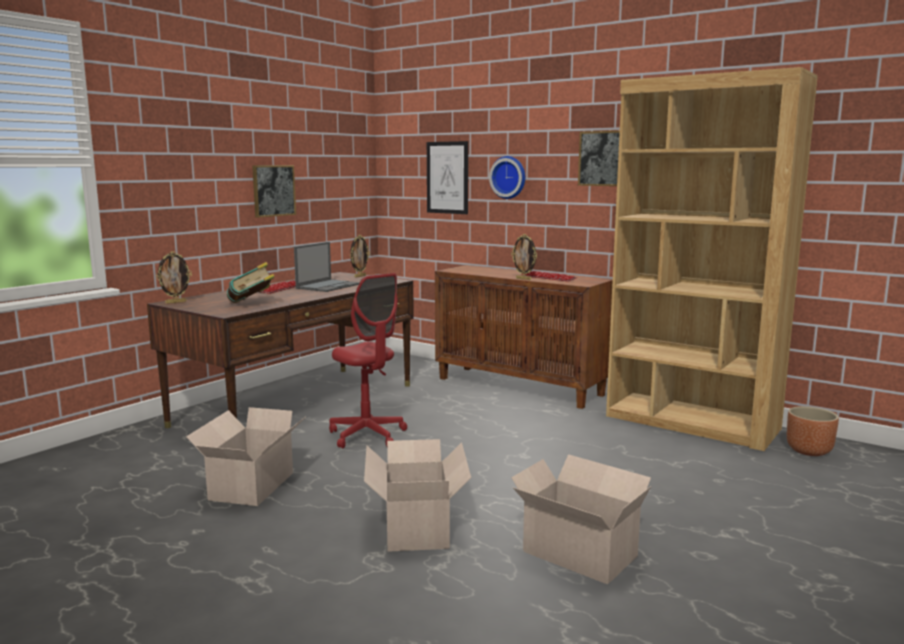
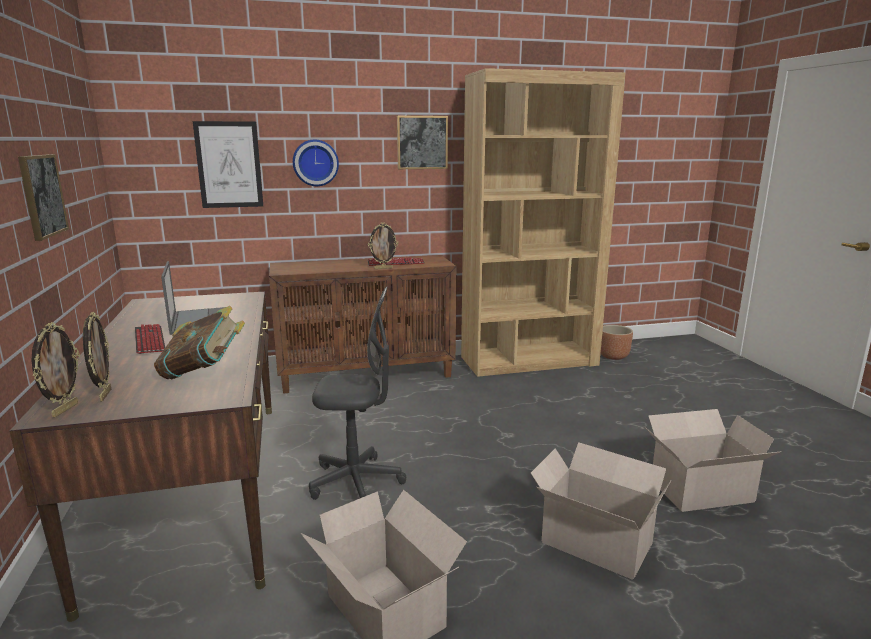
camera: 50 degrees left, 5 degrees up
red office chair [329,273,407,448] -> grey office chair [309,287,406,500]
picture frame [350,235,370,278] -> picture frame moved to [83,312,111,402]

